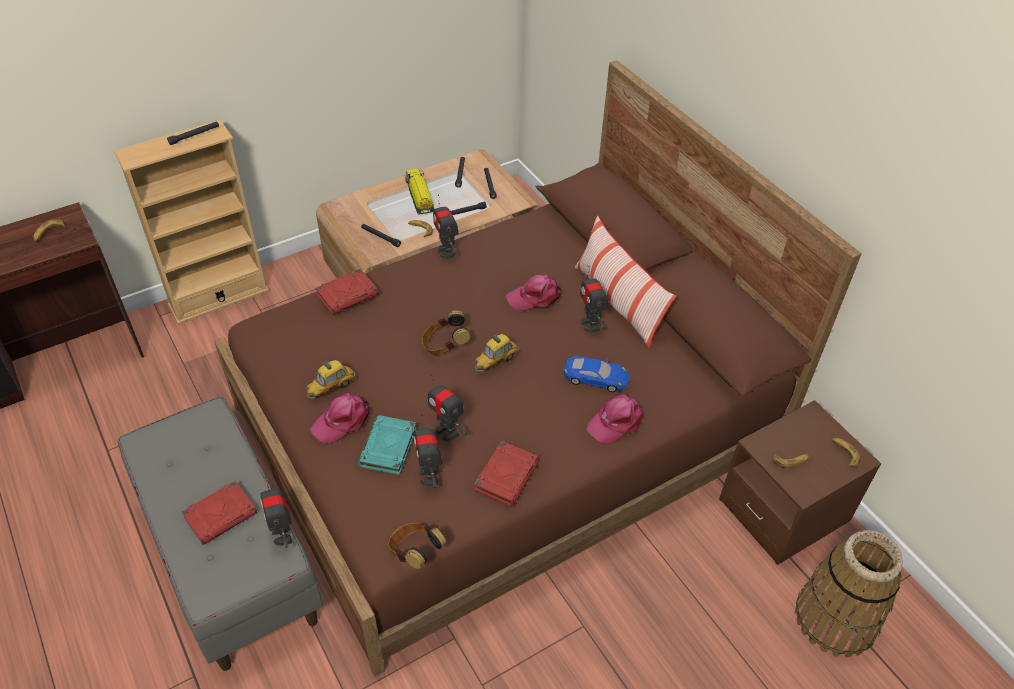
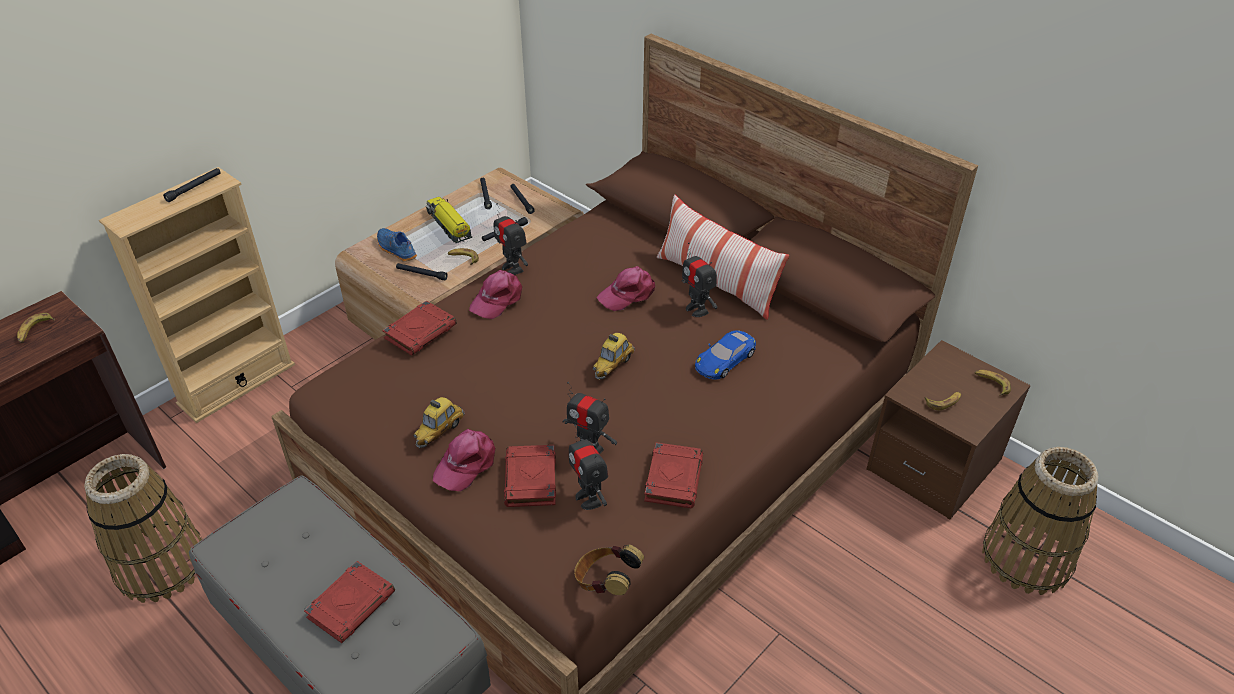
camera: 15 degrees left, 5 degrees down
toy robot [260,476,292,548] -> none
turquoise book [358,415,417,475] -> red book [504,445,556,507]
headphones [422,310,470,355] -> none
blue toy car [564,356,629,392] -> blue toy car turned 135 degrees clockwise [695,330,756,380]
pink cap [586,394,643,445] -> pink cap moved to [469,270,522,319]
none -> basket [84,454,203,603]
none -> blue shoe [377,228,417,262]

